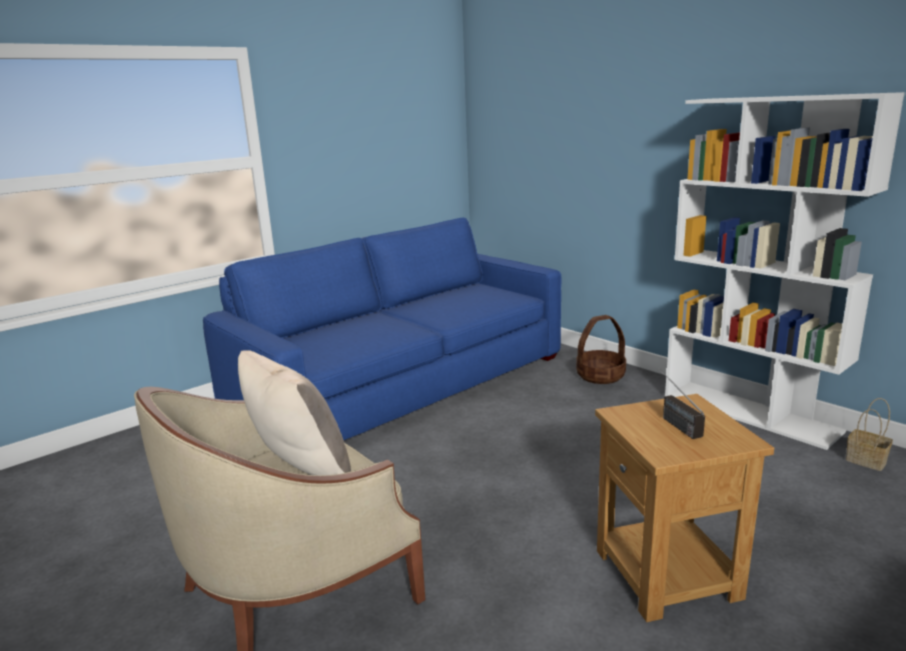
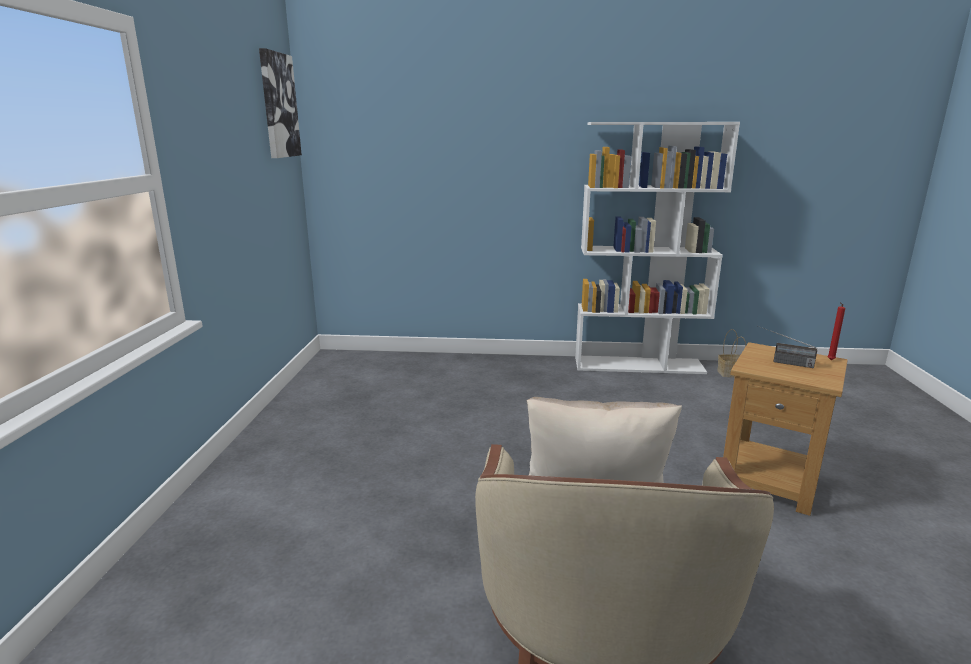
camera: 45 degrees left, 0 degrees up
blue sofa [203,218,562,440] -> none
basket [576,315,626,384] -> none
none -> picture [259,48,302,158]
none -> red candle [827,302,845,360]

